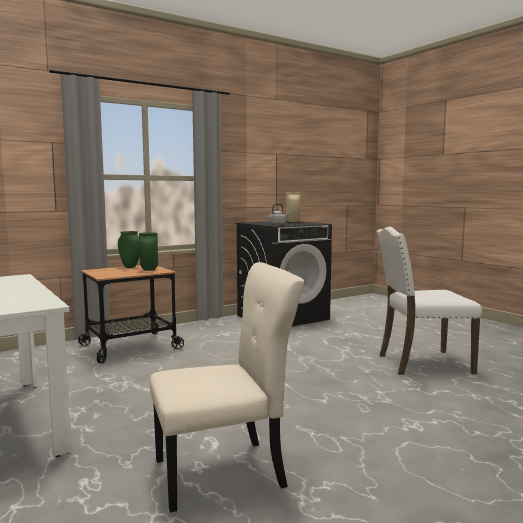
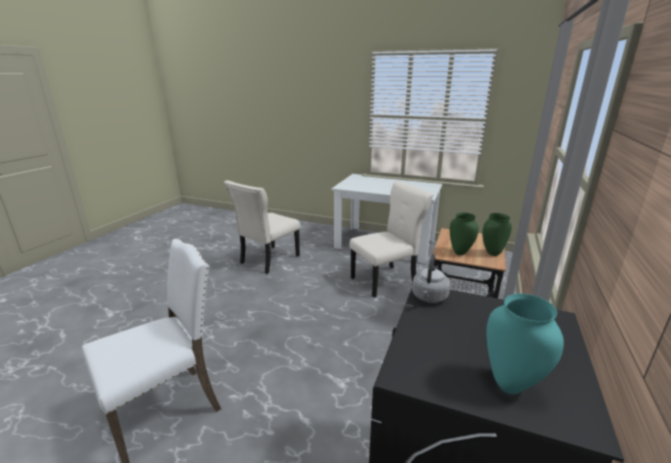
camera: 145 degrees right, 15 degrees up
beige vase [286,192,301,222] -> turquoise vase [487,294,564,394]
none -> beige chair [349,181,433,298]

